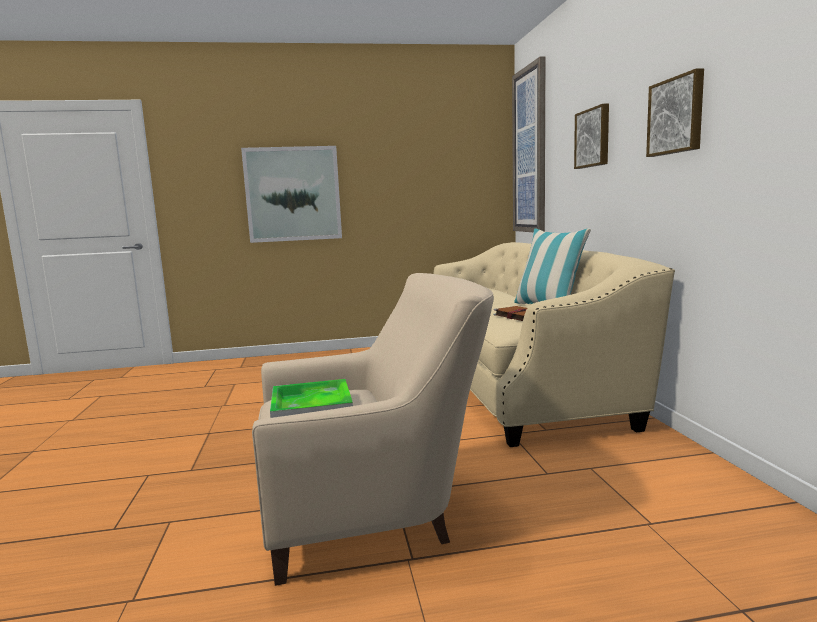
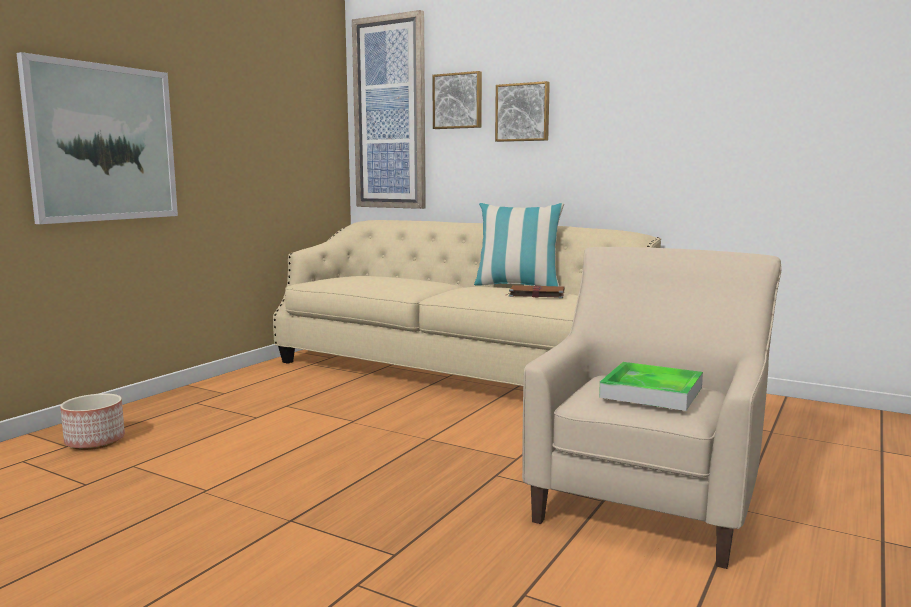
camera: 50 degrees left, 0 degrees up
picture [646,69,704,157] -> picture moved to [432,71,482,129]
none -> planter [60,393,125,450]

